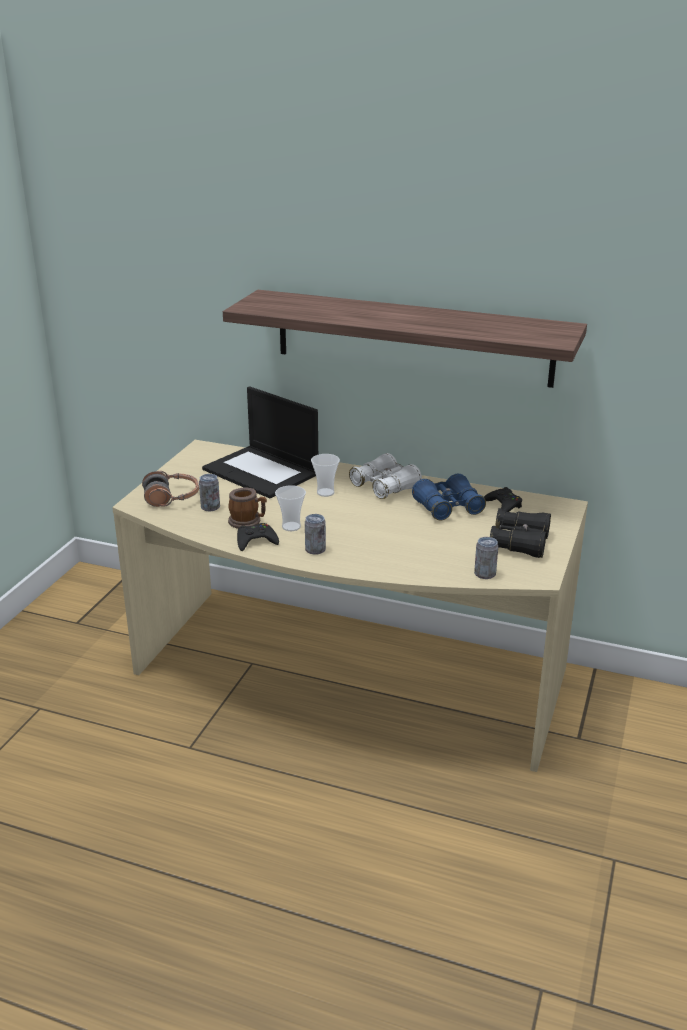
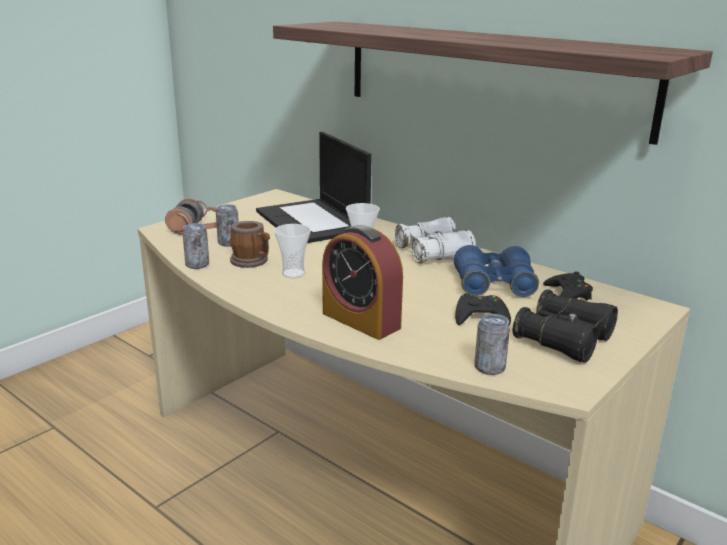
camera: 20 degrees right, 5 degrees down
black game controller [237,523,279,551] -> black game controller moved to [455,293,511,325]
can [305,514,326,555] -> can moved to [182,223,209,269]
none -> alarm clock [322,225,403,340]

